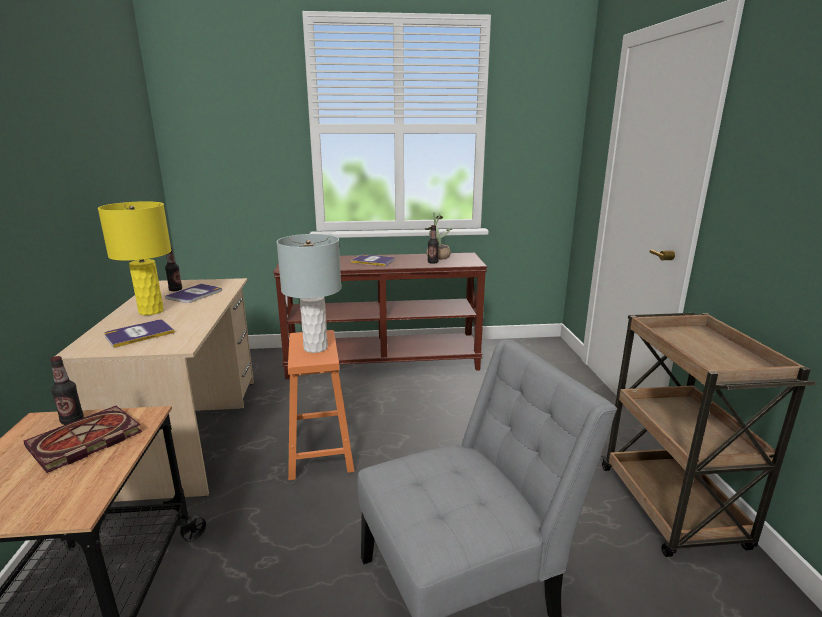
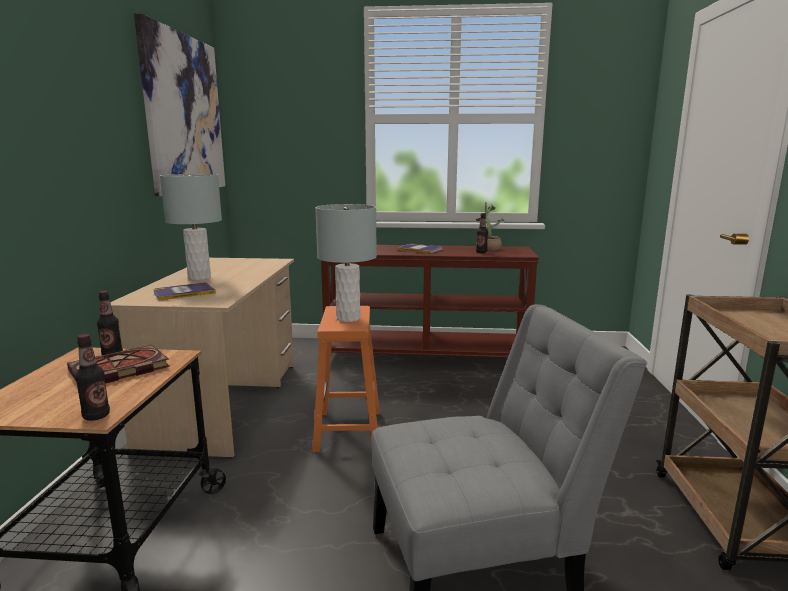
camera: 10 degrees right, 5 degrees down
yellow table lamp [98,201,172,315] -> grey table lamp [160,174,222,280]
bottle [165,247,182,291] -> bottle moved to [75,334,110,421]
book [165,284,222,303] -> none
none -> picture [134,13,225,197]

